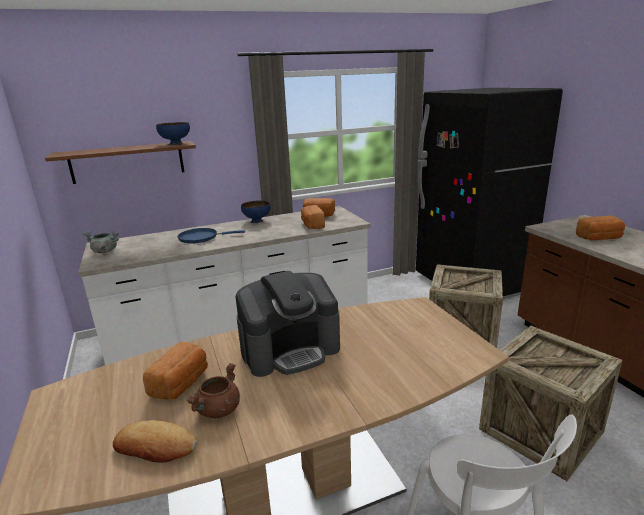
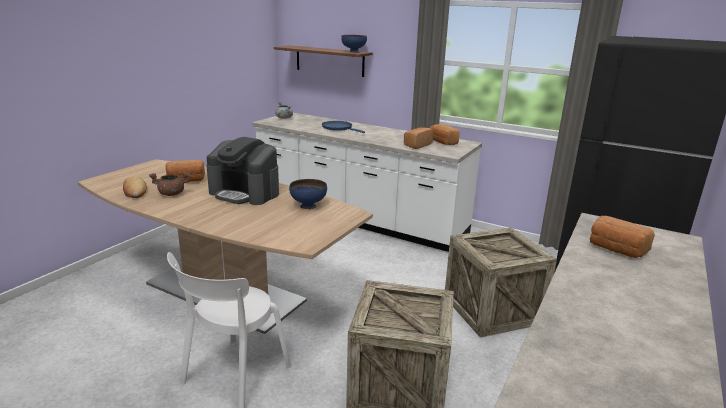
camera: 50 degrees right, 0 degrees up
blue bowl [241,200,271,223] -> blue bowl moved to [289,179,327,209]

